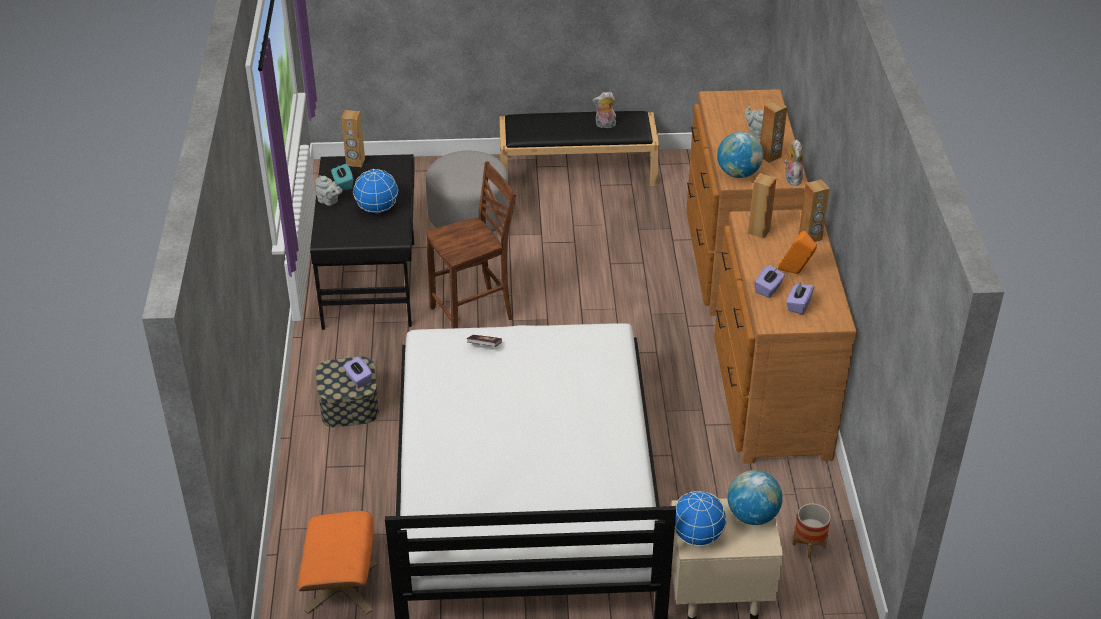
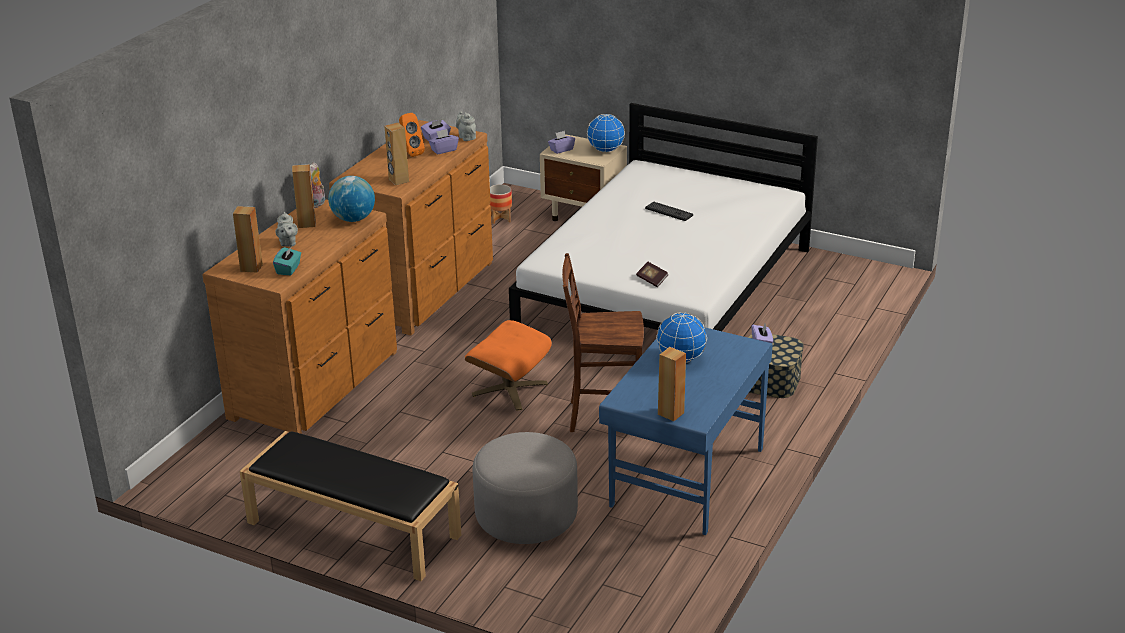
camera: 150 degrees left, 10 degrees down
orange ottoman [298,511,378,614] -> orange ottoman moved to [465,320,552,411]
black desk [310,154,415,330] -> blue desk [599,327,773,535]
grey teapot [315,175,343,206] -> grey teapot moved to [456,111,476,141]
turquoise tissue box [331,163,353,191] -> turquoise tissue box moved to [273,246,301,275]
plush toy [593,92,616,128] -> none
globe [728,470,783,525] -> purple tissue box [548,131,575,154]
brown speaker [799,179,830,242] -> brown speaker moved to [233,206,263,273]
none -> keyboard [645,201,693,221]

